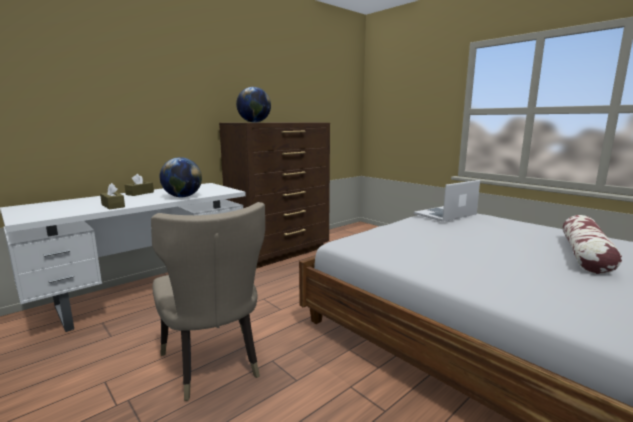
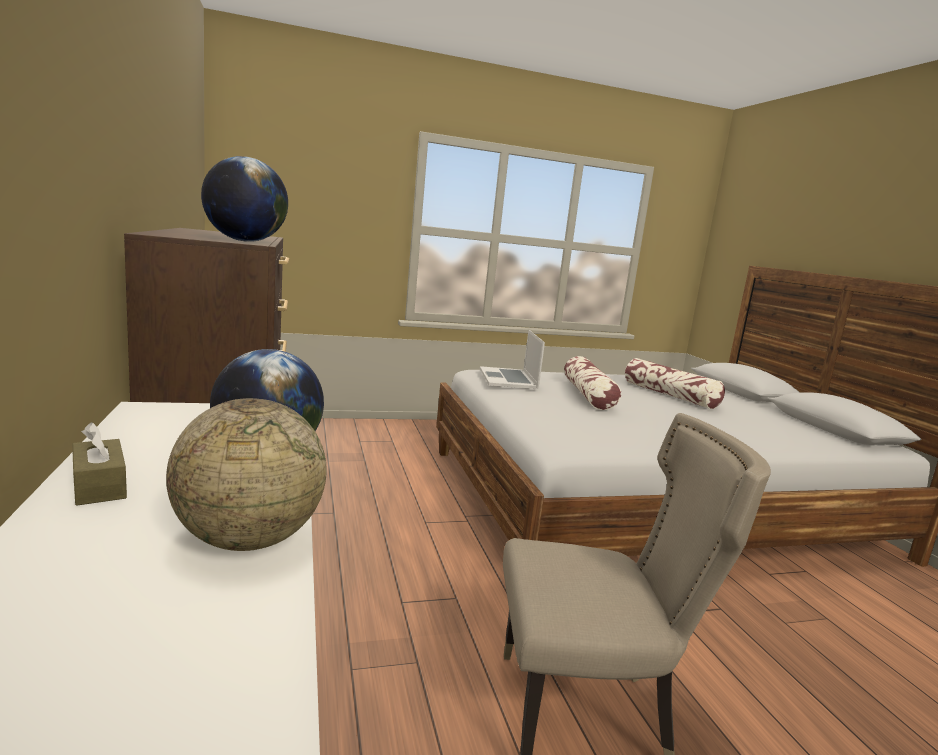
camera: 65 degrees left, 0 degrees up
brown tissue box [100,183,125,210] -> globe [166,398,327,551]
none -> pillow [564,356,621,410]

